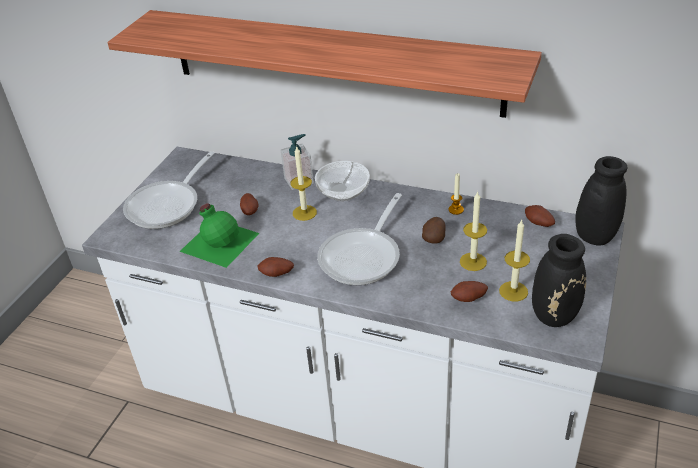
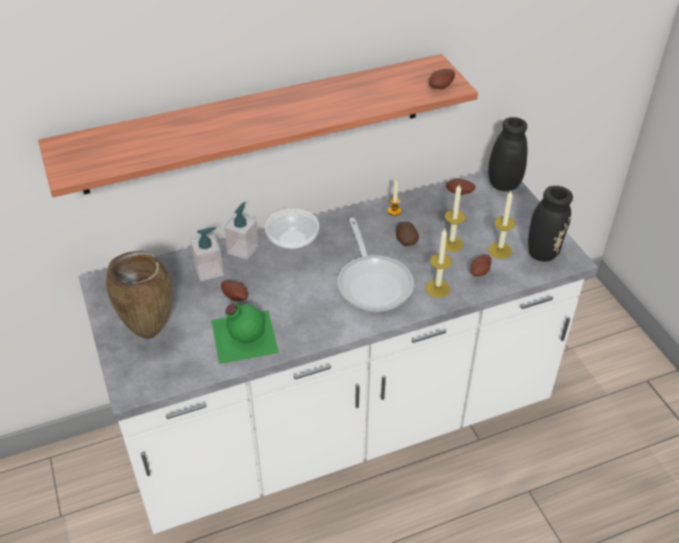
camera: 45 degrees left, 5 degrees up
frying pan [123,151,215,229] -> brown vase [106,251,172,339]
potato [257,257,294,277] -> potato moved to [429,69,455,89]
candle [290,147,317,221] -> candle moved to [425,229,452,298]
none -> soap dispenser [190,227,224,282]

